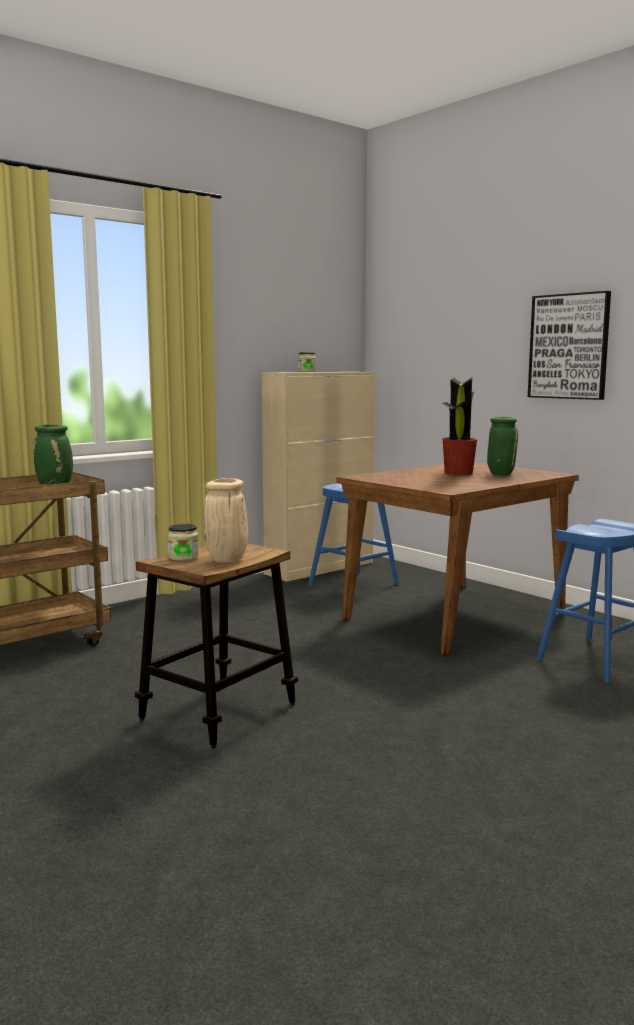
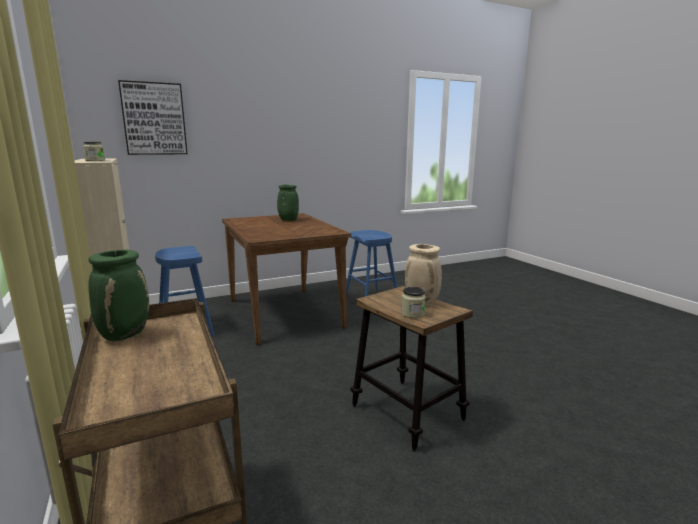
camera: 75 degrees left, 5 degrees up
potted plant [442,377,477,475] -> none
picture [528,291,611,400] -> picture moved to [118,80,187,155]

